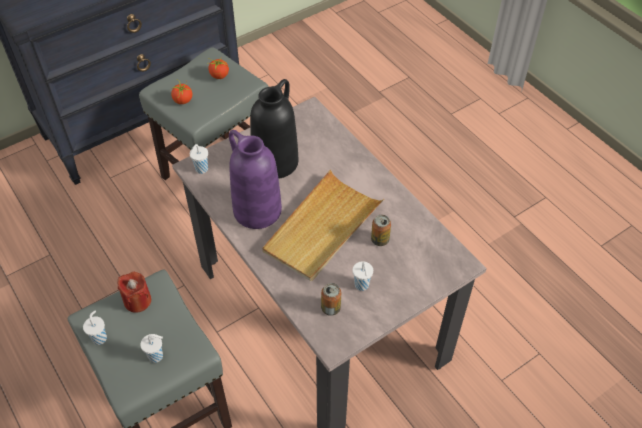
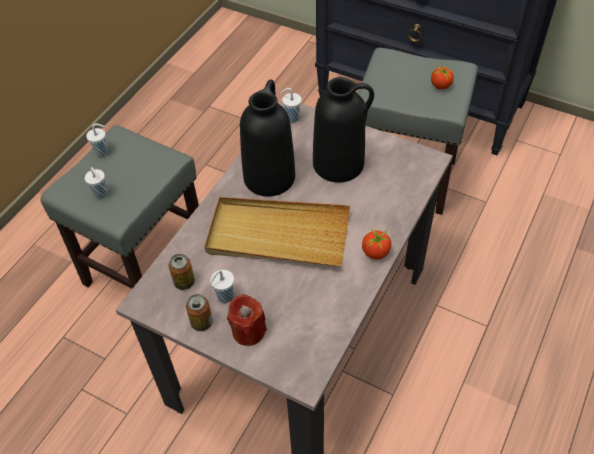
camera: 65 degrees right, 0 degrees up
red candle [117,272,151,313] -> red candle moved to [227,294,267,346]
tomato [171,81,192,104] -> tomato moved to [362,226,394,259]
purple vase [229,130,282,229] -> black vase [240,79,295,197]
can [371,215,391,246] -> can moved to [186,294,213,331]

